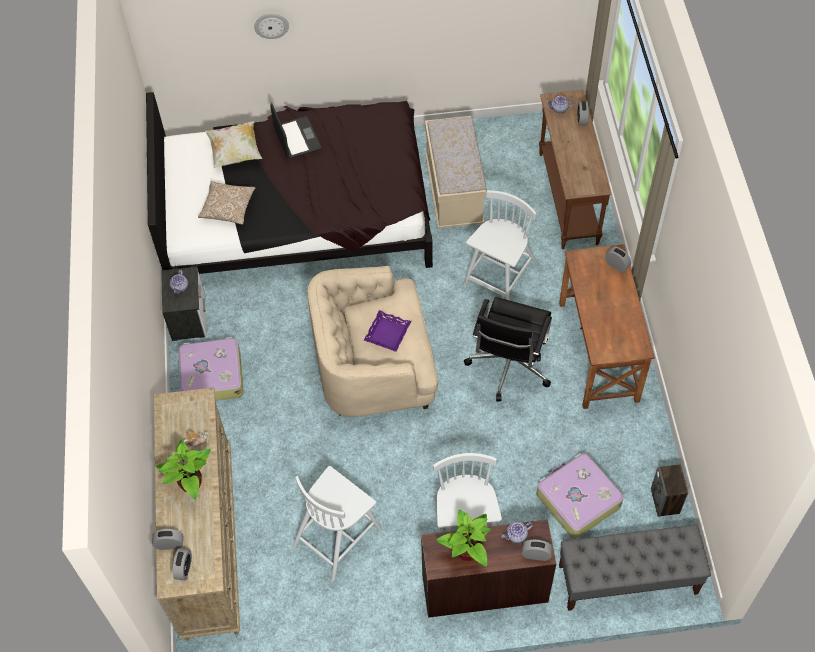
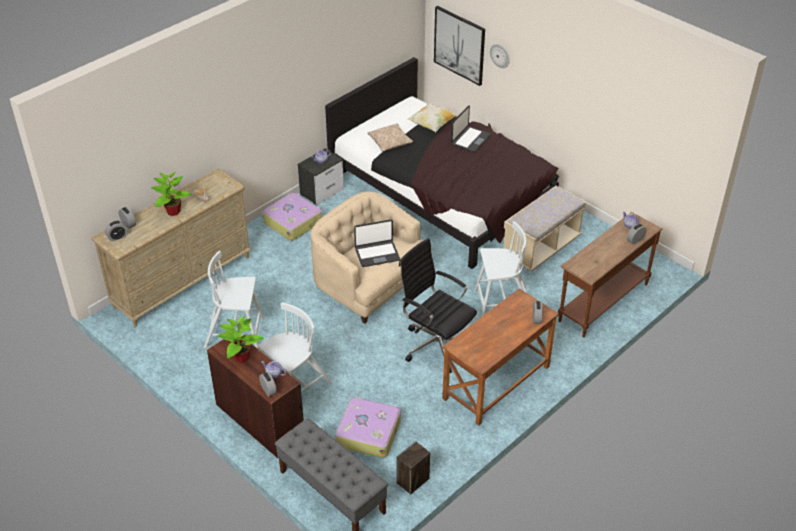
camera: 50 degrees right, 15 degrees down
purple tray [364,310,412,352] -> laptop [354,219,400,267]
black office chair [464,297,552,401] -> black office chair turned 60 degrees clockwise [399,238,477,373]
none -> picture [434,6,485,86]

